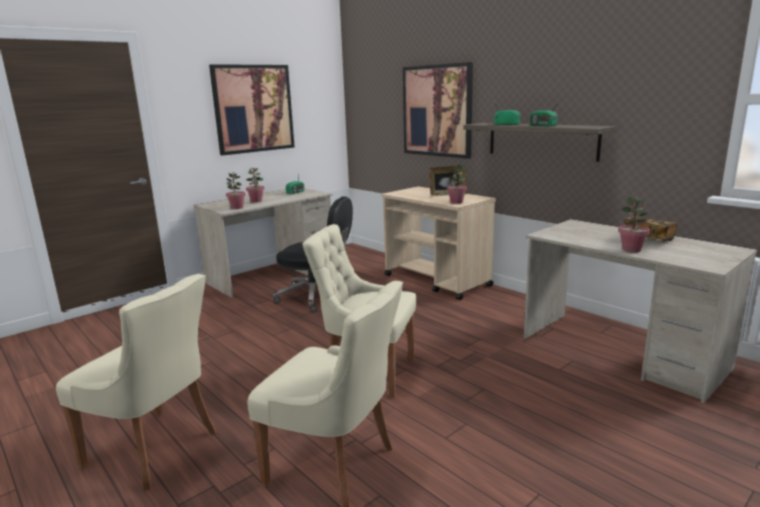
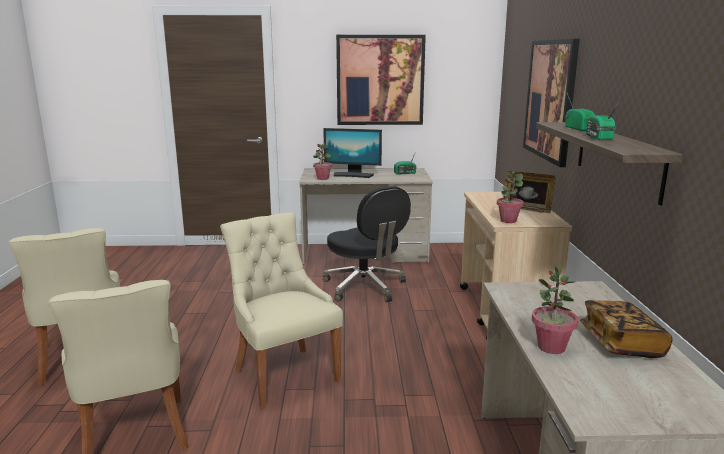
camera: 40 degrees right, 0 degrees up
potted plant [246,167,264,202] -> monitor [323,128,382,178]

